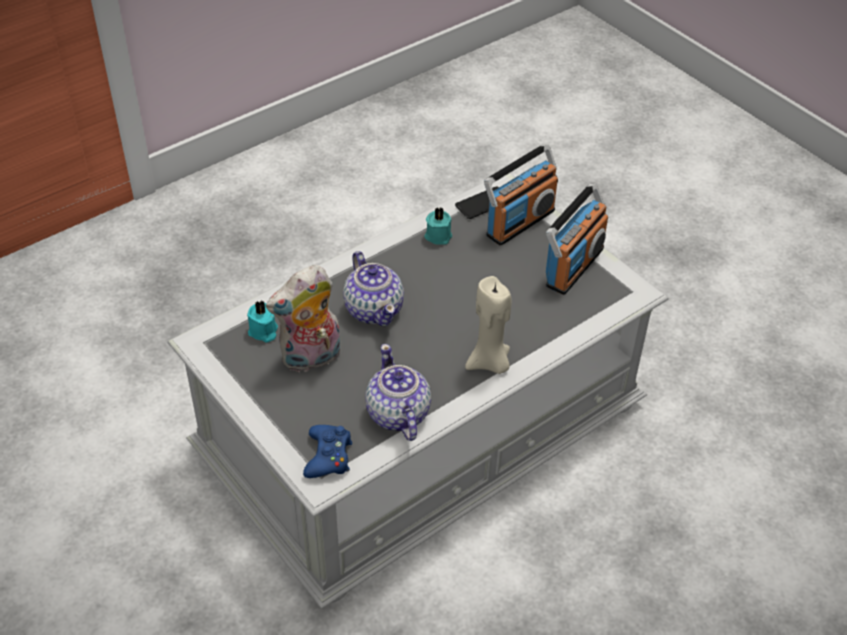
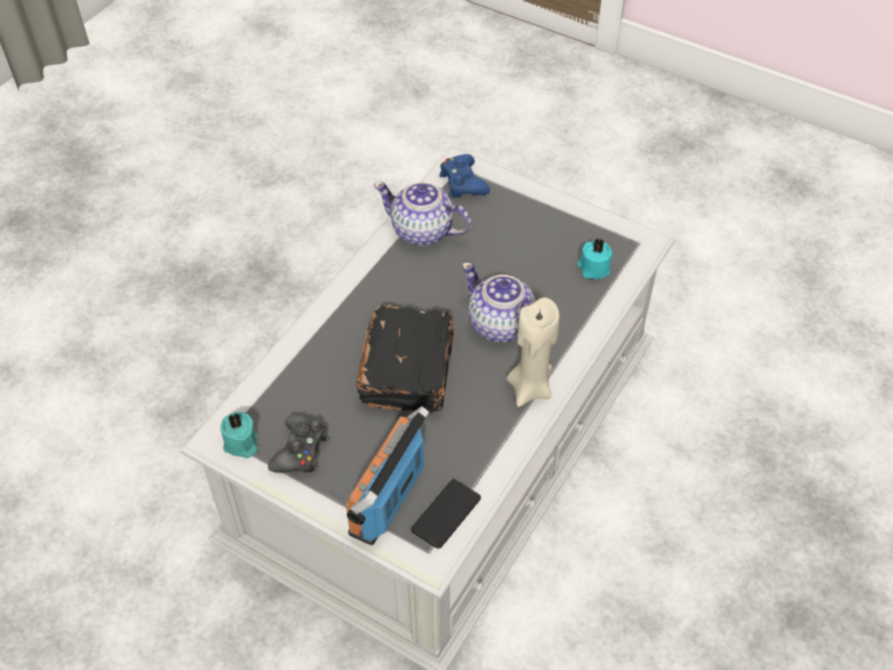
camera: 160 degrees right, 5 degrees up
plush toy [266,265,340,372] -> none
teapot [365,344,431,441] -> teapot turned 150 degrees clockwise [374,182,471,246]
turquoise candle [424,207,452,245] -> turquoise candle moved to [221,412,258,458]
beige candle [465,276,512,374] -> beige candle moved to [507,297,560,407]
radio [546,183,608,295] -> black game controller [268,414,330,473]
none -> black book [357,305,454,413]

